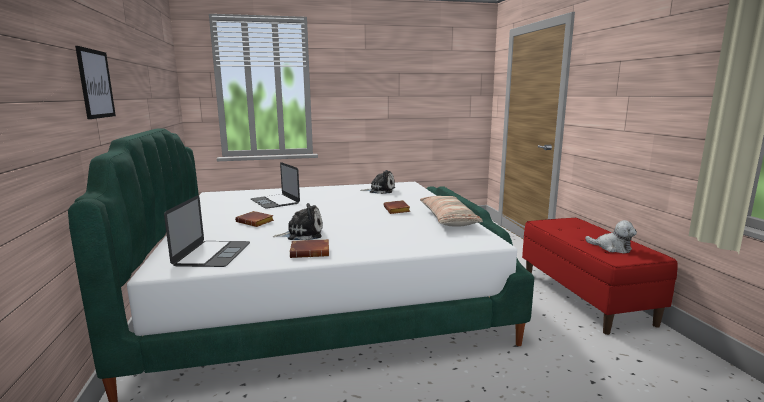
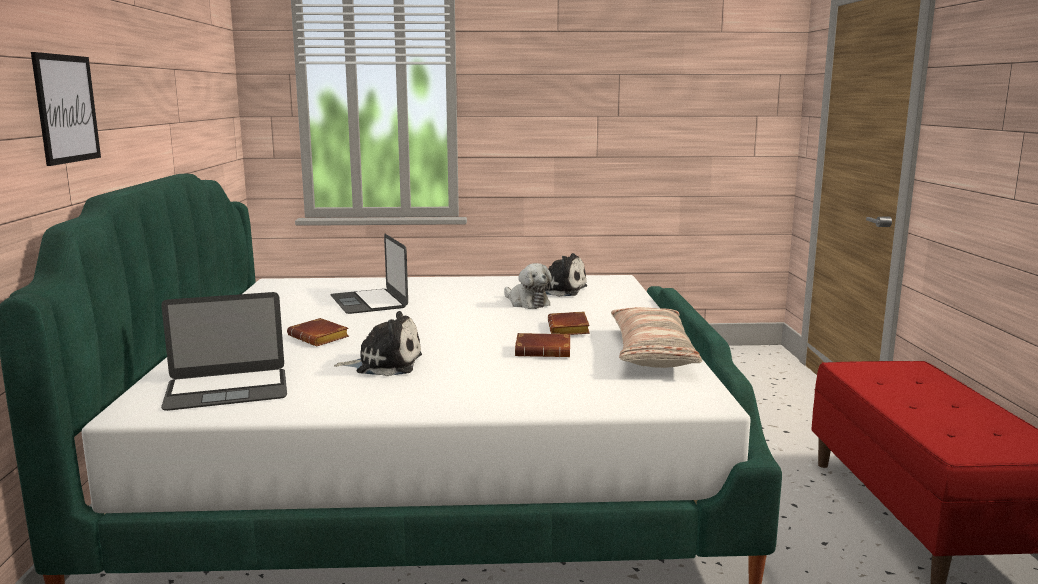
camera: 10 degrees right, 0 degrees up
laptop [164,195,250,267] -> laptop turned 60 degrees clockwise [161,292,287,411]
brown book [290,239,329,258] -> brown book moved to [515,333,570,357]
plush toy [585,220,637,253] -> plush toy moved to [504,263,552,309]

